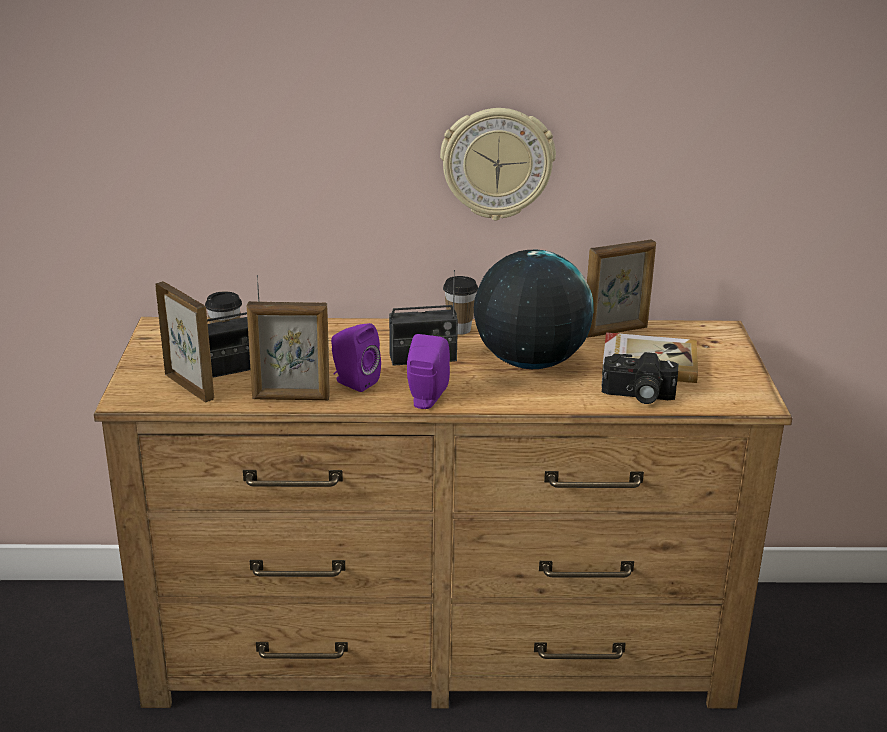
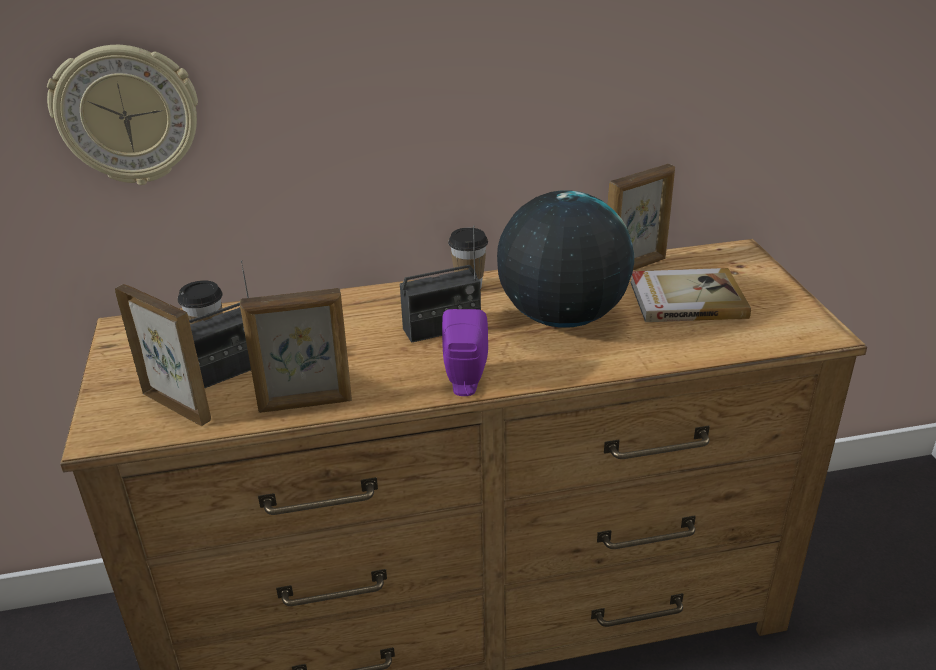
camera: 10 degrees left, 5 degrees up
purple speaker [331,323,381,392] -> none
wall clock [440,108,556,221] -> wall clock moved to [47,45,198,185]
camera [602,352,678,404] -> none

